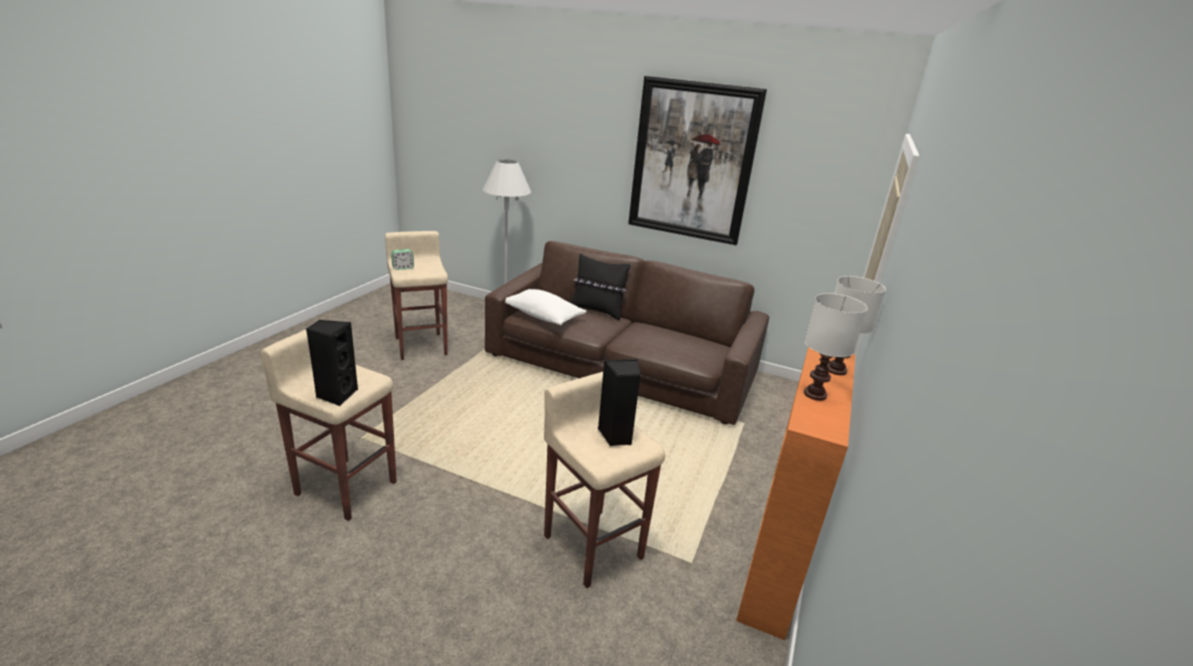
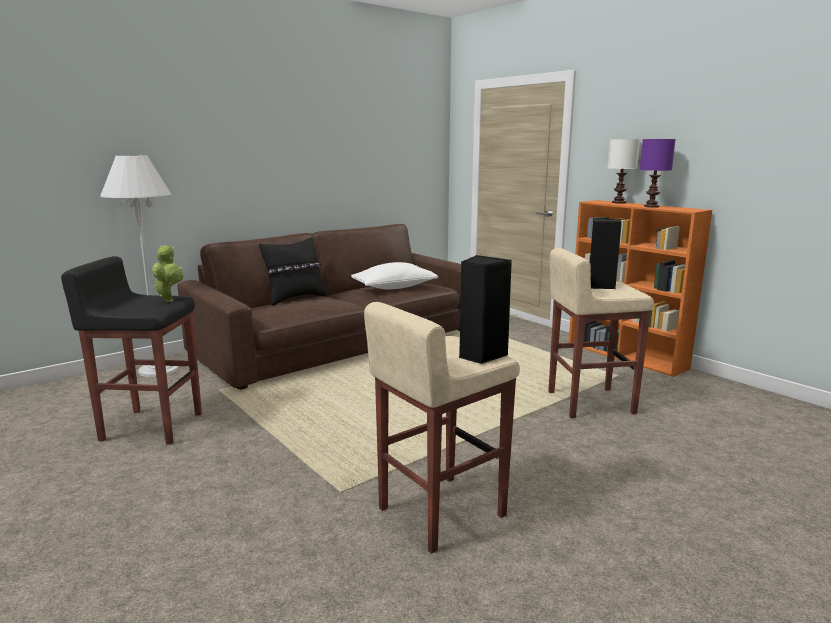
camera: 60 degrees left, 10 degrees down
beige stool [385,231,448,360] -> black stool [61,256,202,445]
alarm clock [391,249,414,270] -> none
white pillow [505,289,587,325] -> white pillow moved to [351,262,438,290]
picture [628,76,767,245] -> none
white table lamp [804,293,867,401] -> purple table lamp [640,139,676,208]
none -> potted plant [152,245,183,302]

